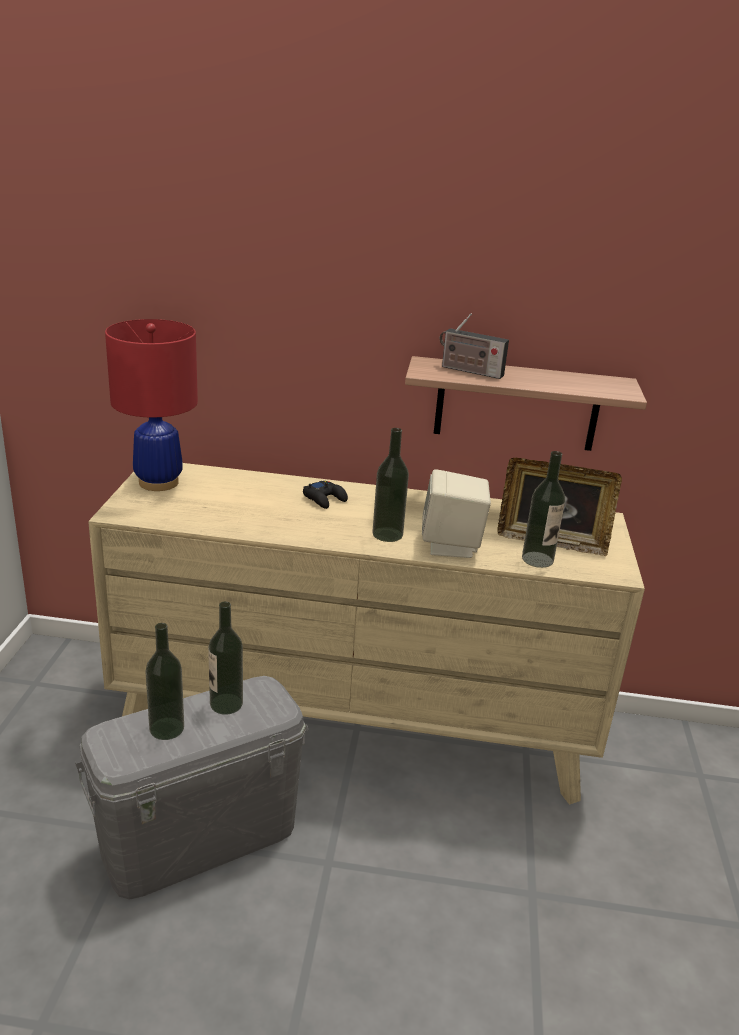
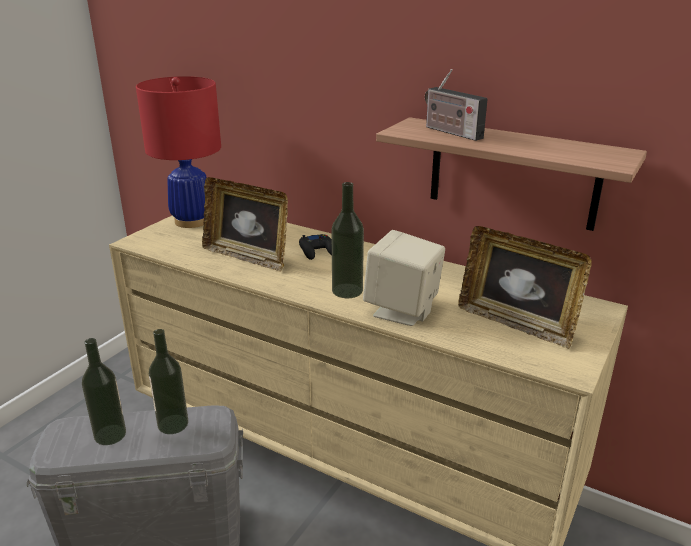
camera: 25 degrees right, 0 degrees up
bottle [522,451,565,568] -> none
none -> picture frame [202,177,288,271]

